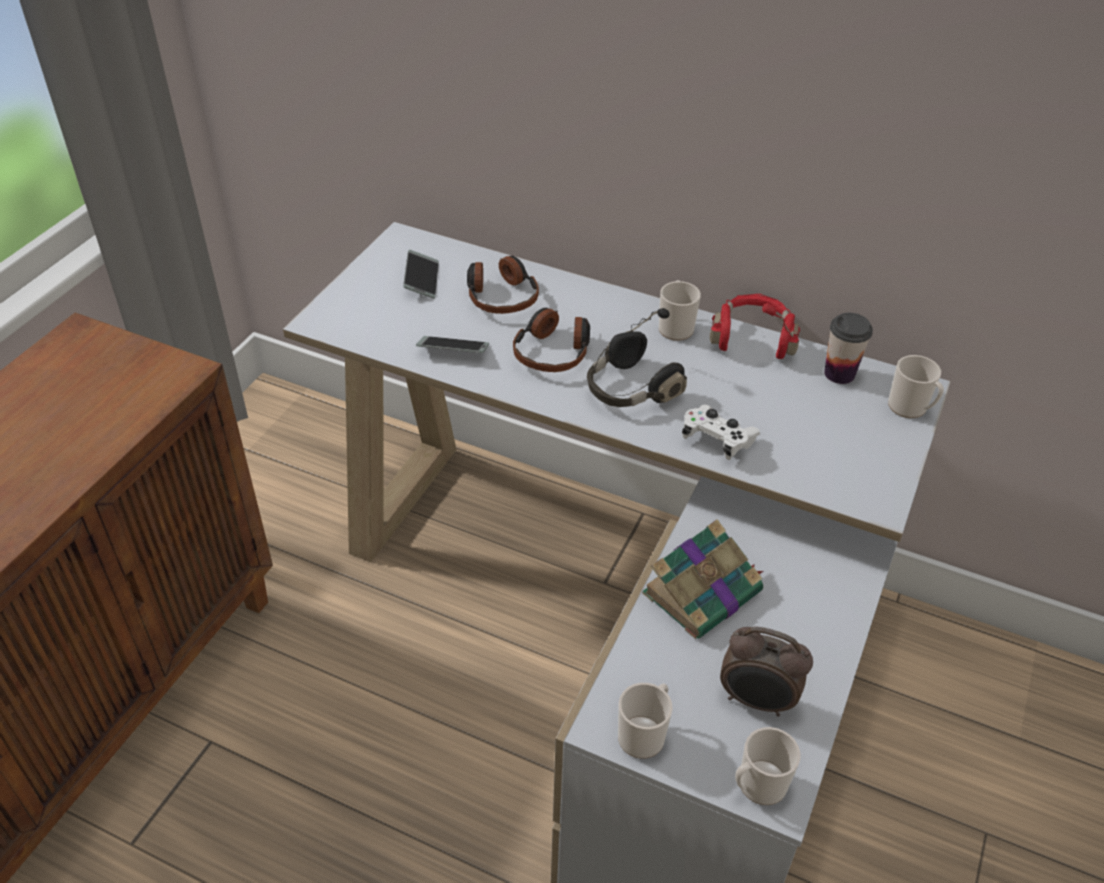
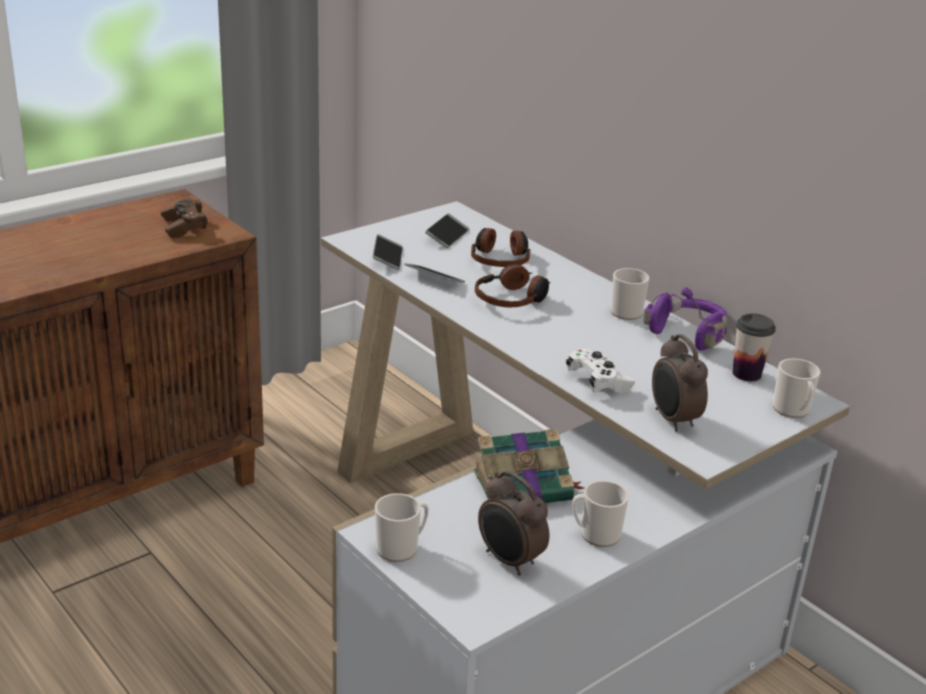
camera: 25 degrees right, 15 degrees down
black headphones [587,308,687,407] -> none
red headphones [710,294,800,359] -> purple headphones [644,287,727,351]
mug [735,727,800,805] -> mug moved to [572,480,629,547]
none -> brown game controller [161,198,207,238]
none -> phone [373,234,403,270]
none -> alarm clock [652,334,708,432]

